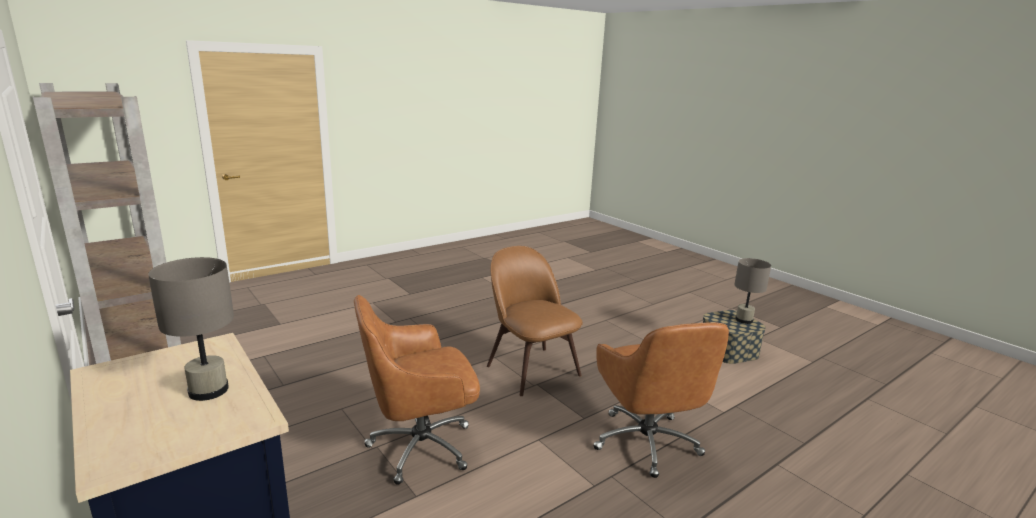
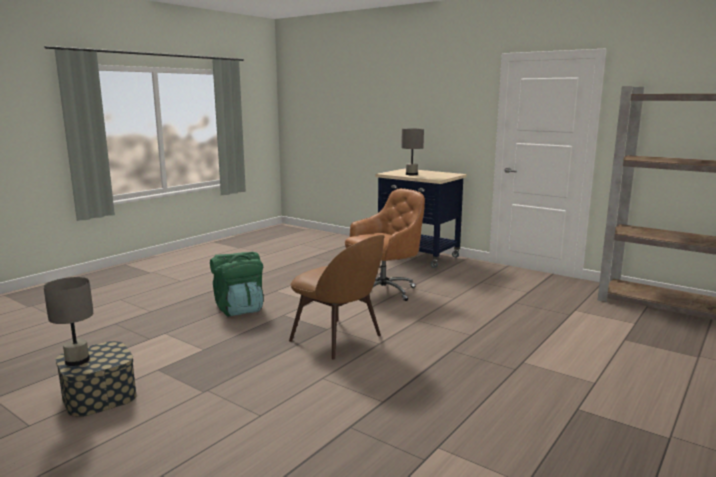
camera: 165 degrees right, 5 degrees down
brown office chair [594,322,729,478] -> green backpack [210,252,264,317]

